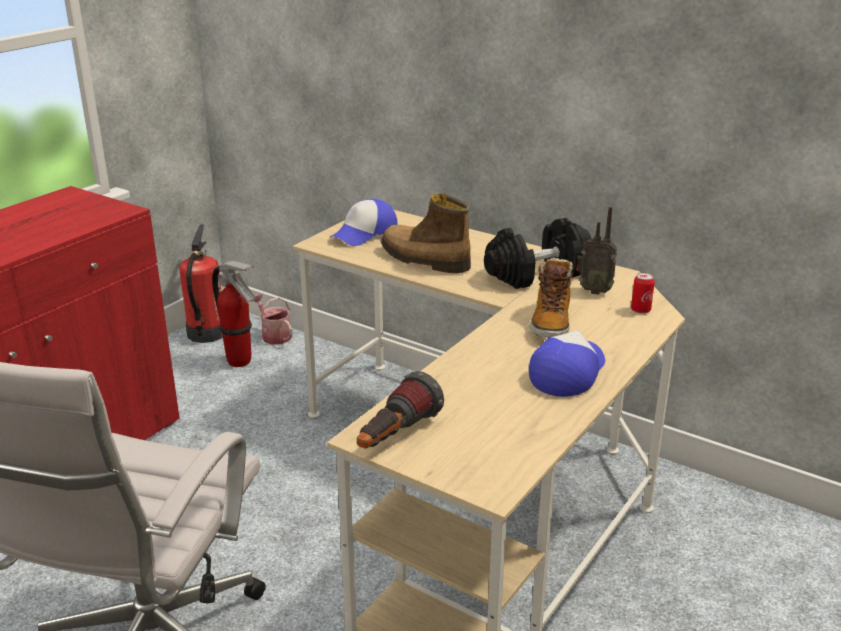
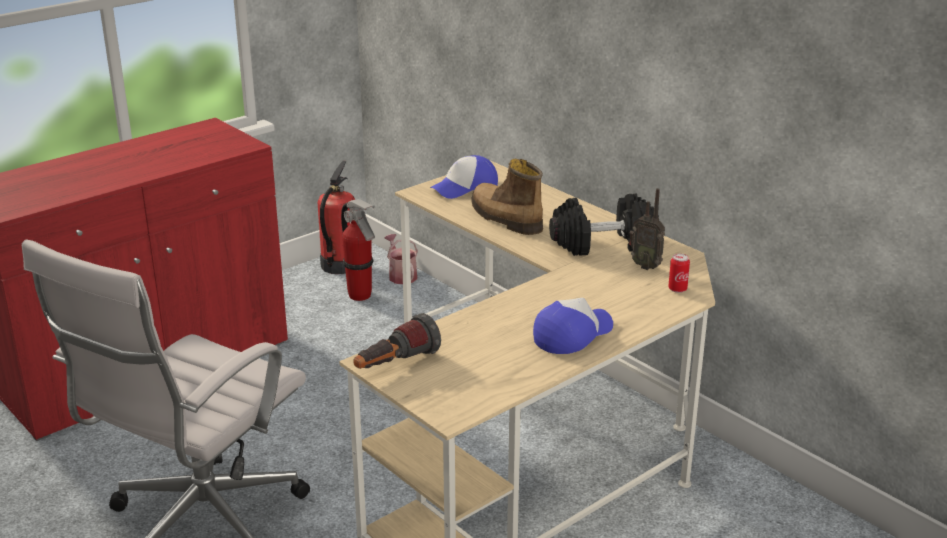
camera: 15 degrees right, 0 degrees up
boot [530,258,574,338] -> none

